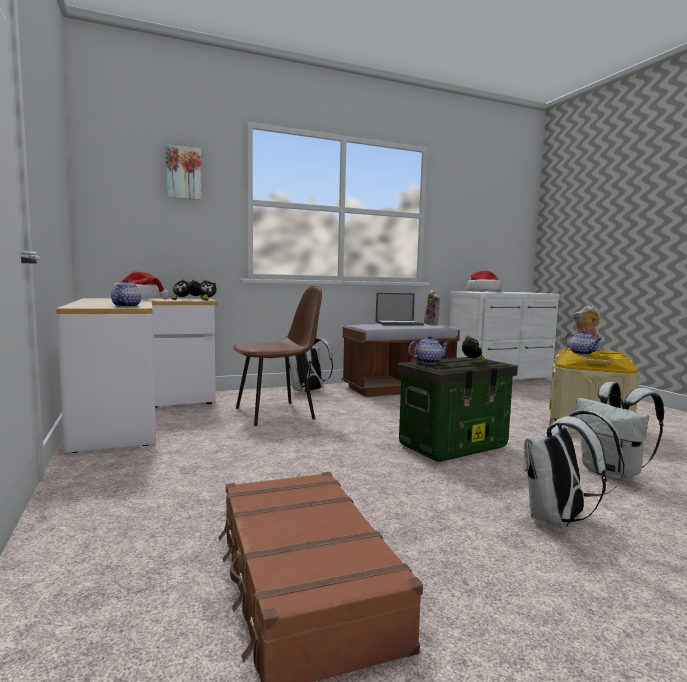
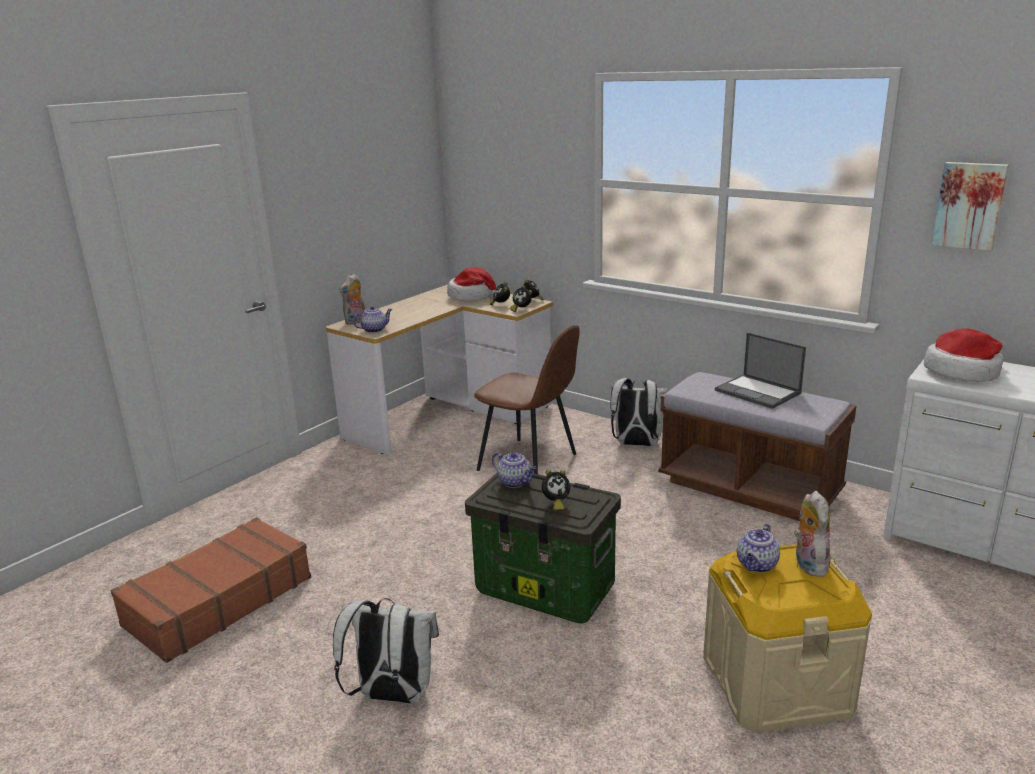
camera: 60 degrees right, 15 degrees up
picture [166,144,202,200] -> picture moved to [932,162,1009,251]
plush toy [424,290,440,325] -> plush toy moved to [339,274,366,325]
white backpack [574,382,664,480] -> none

